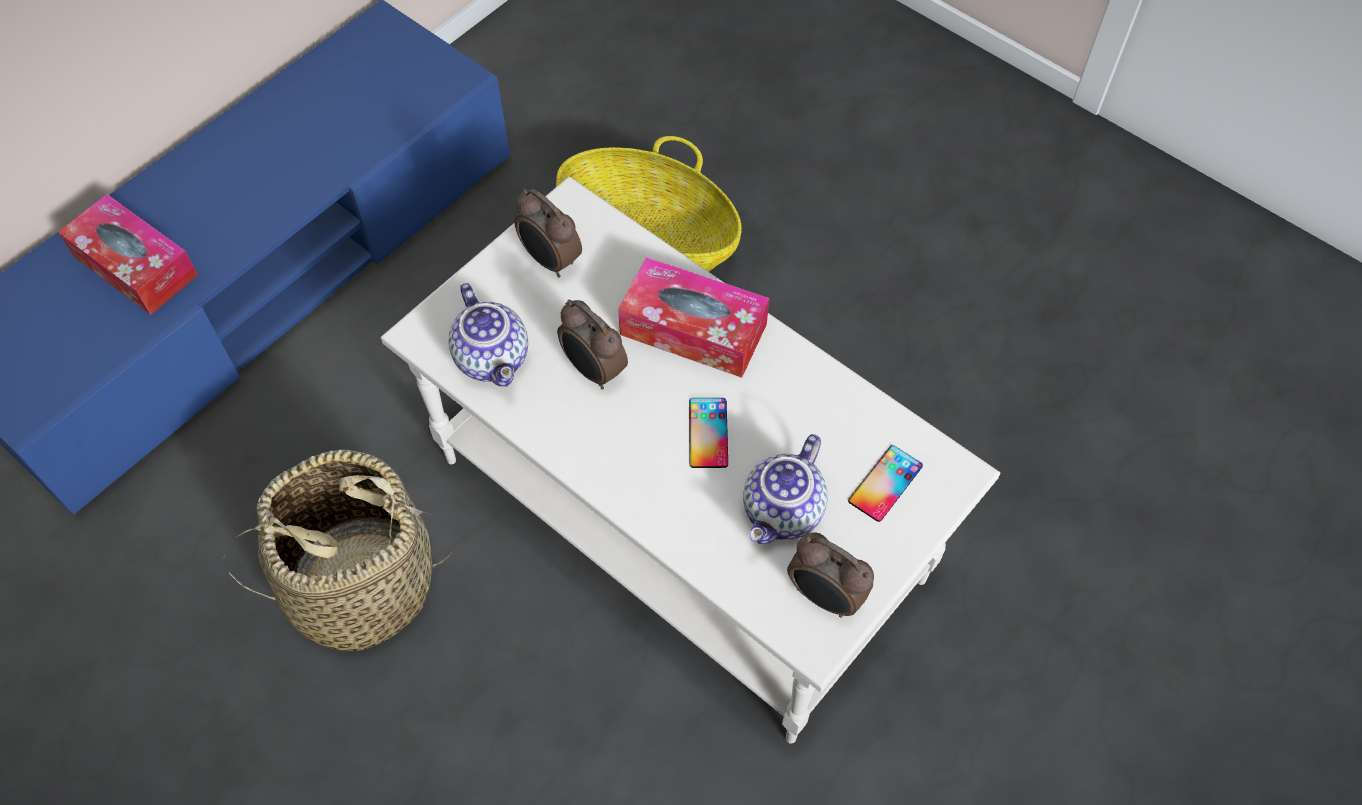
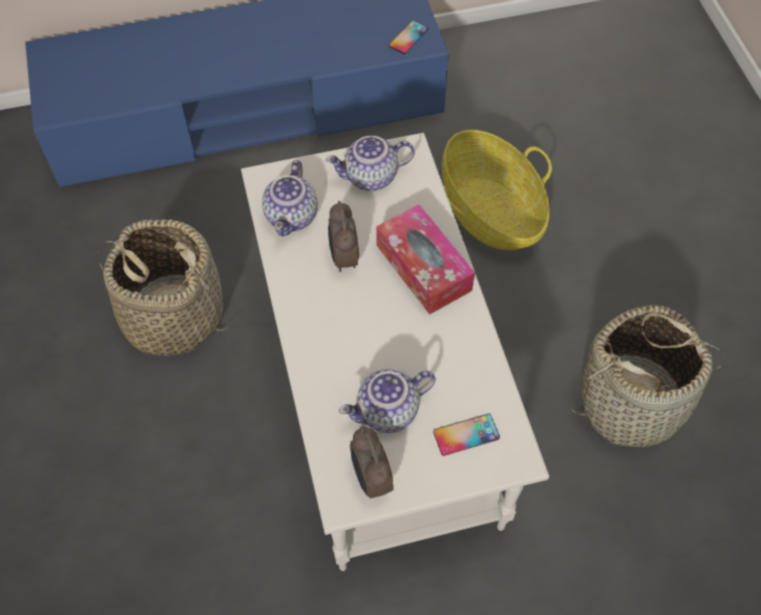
camera: 35 degrees right, 0 degrees up
tissue box [58,194,198,315] -> none
alarm clock [514,189,582,278] -> teapot [326,136,415,191]
phone [689,398,728,468] -> phone moved to [388,20,428,54]
none -> basket [571,305,721,448]

